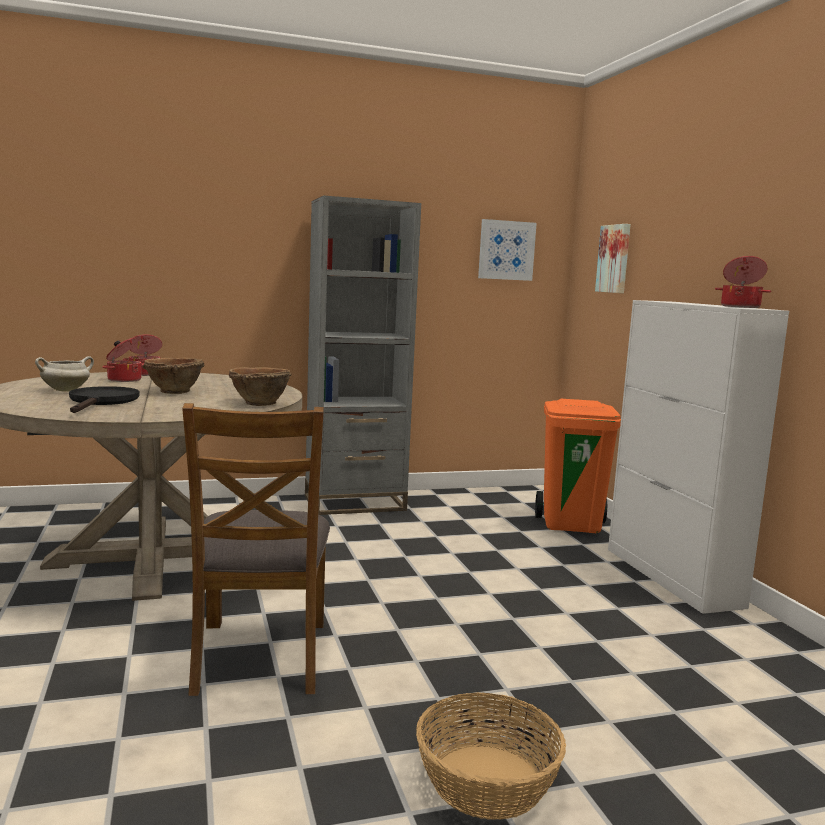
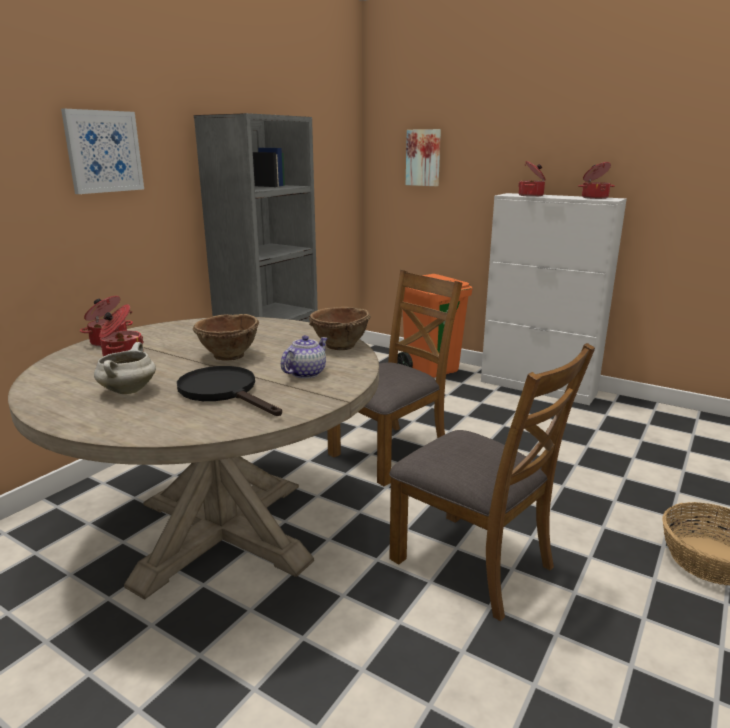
camera: 40 degrees left, 10 degrees up
picture [478,219,537,281] -> picture moved to [61,109,144,194]
none -> teapot [281,335,328,379]
none -> brown chair [327,270,462,486]
none -> cooking pot [518,161,546,197]

